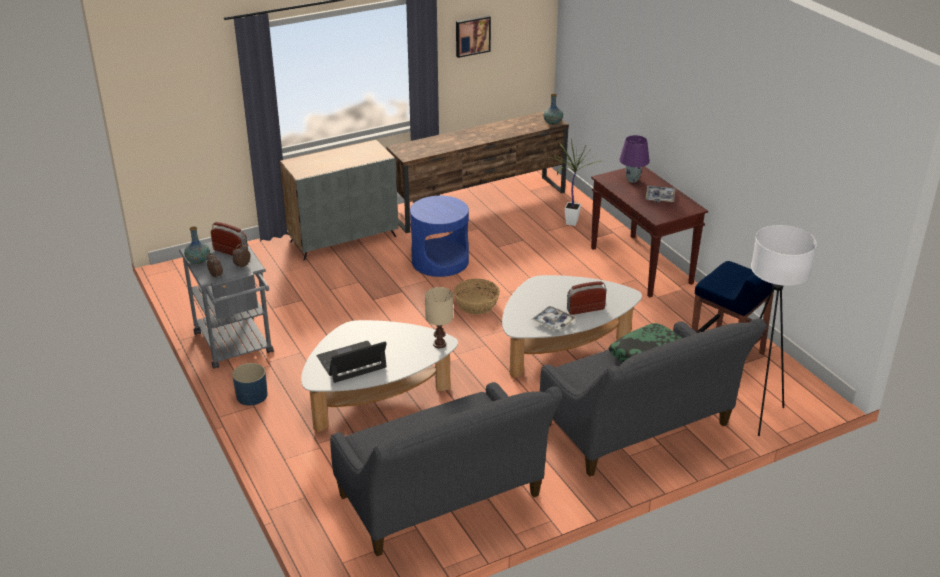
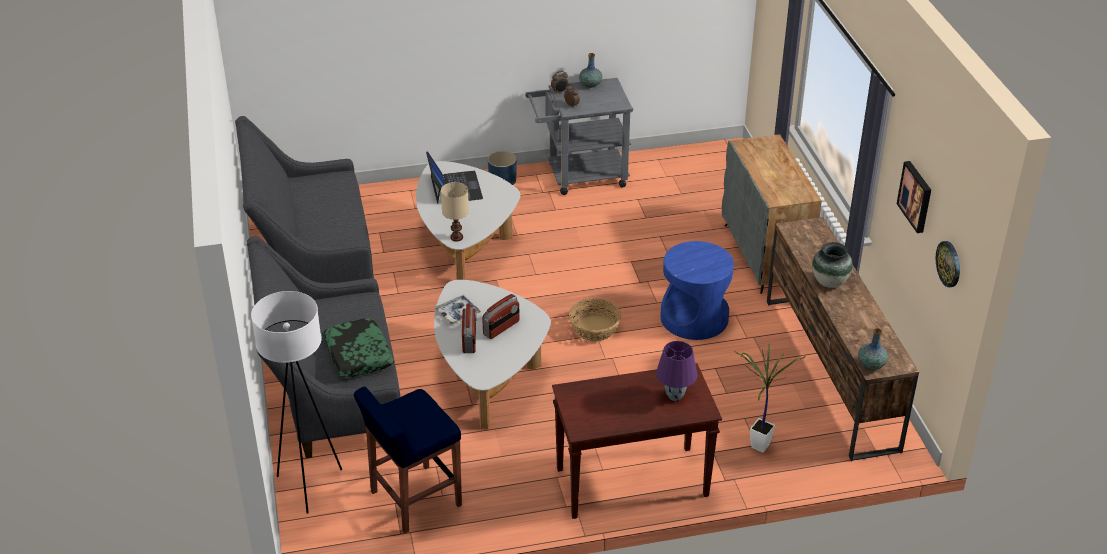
camera: 105 degrees right, 5 degrees up
radio [211,222,248,256] -> radio moved to [482,294,520,339]
tray [646,186,675,203] -> none
none -> vase [812,242,853,288]
none -> wall clock [936,241,960,287]

